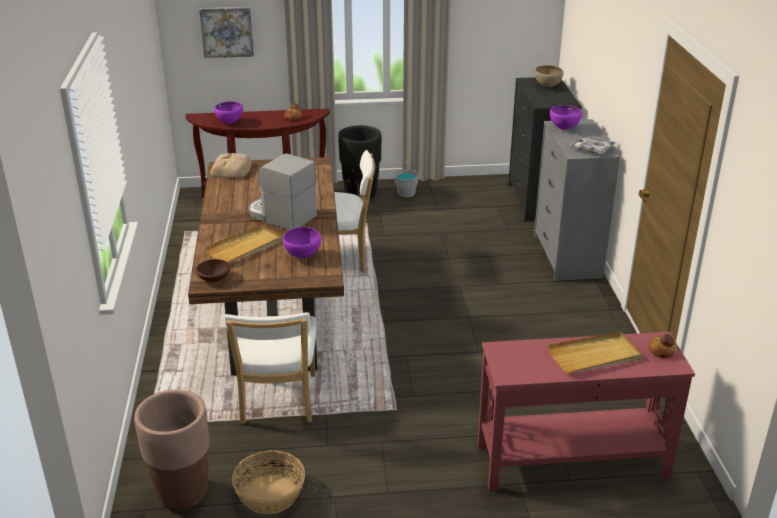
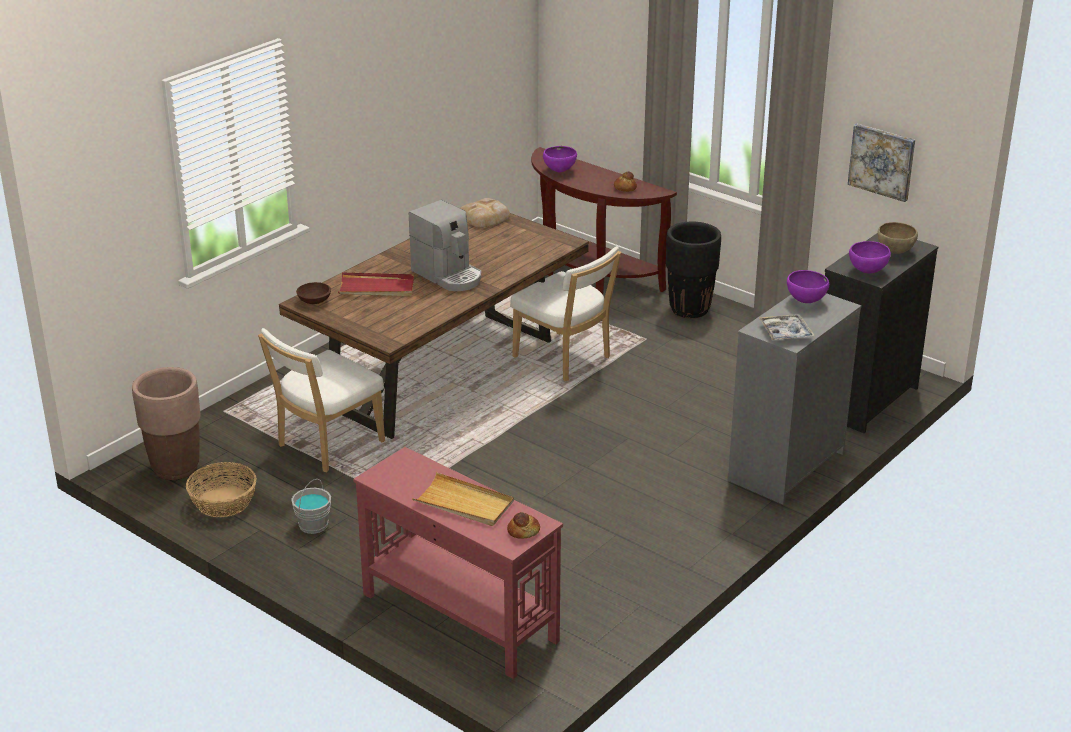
camera: 45 degrees right, 0 degrees up
picture [199,7,254,58] -> picture moved to [848,124,915,202]
beige tray [205,225,283,263] -> red tray [338,272,414,296]
coffee machine [249,153,317,230] -> coffee machine turned 150 degrees clockwise [409,200,481,291]
purple bowl [283,227,321,258] -> purple bowl moved to [849,241,891,274]
grey bucket [394,163,419,197] -> grey bucket moved to [291,479,331,534]

